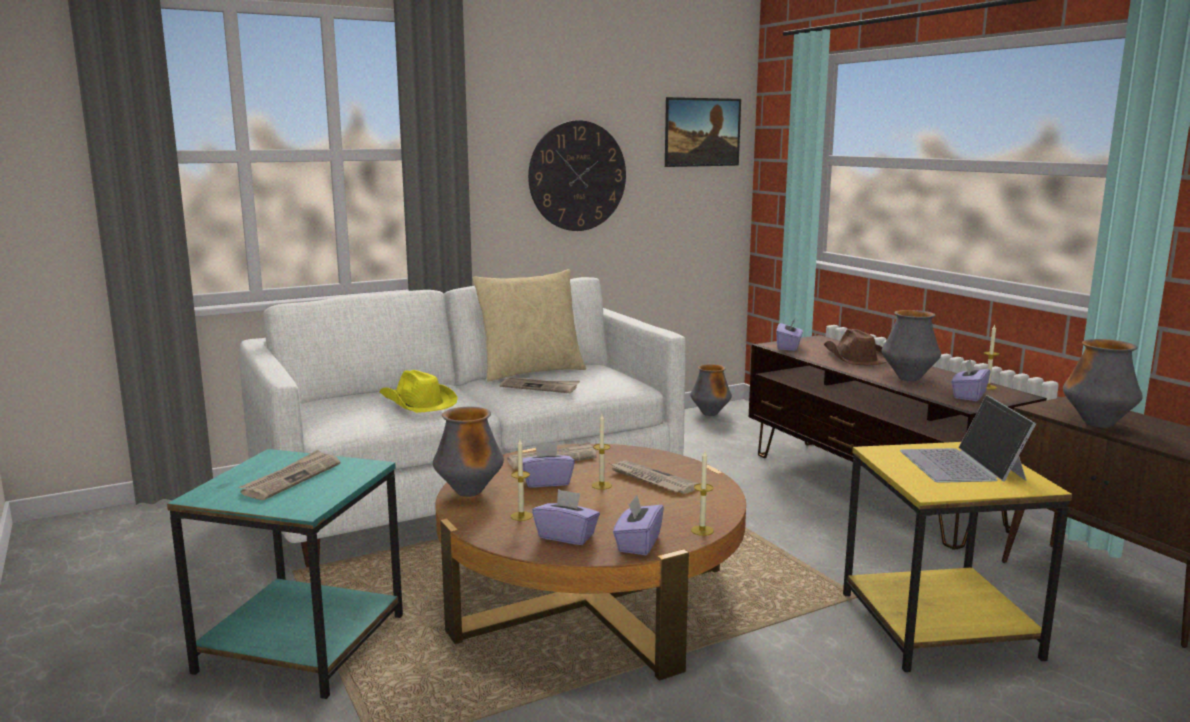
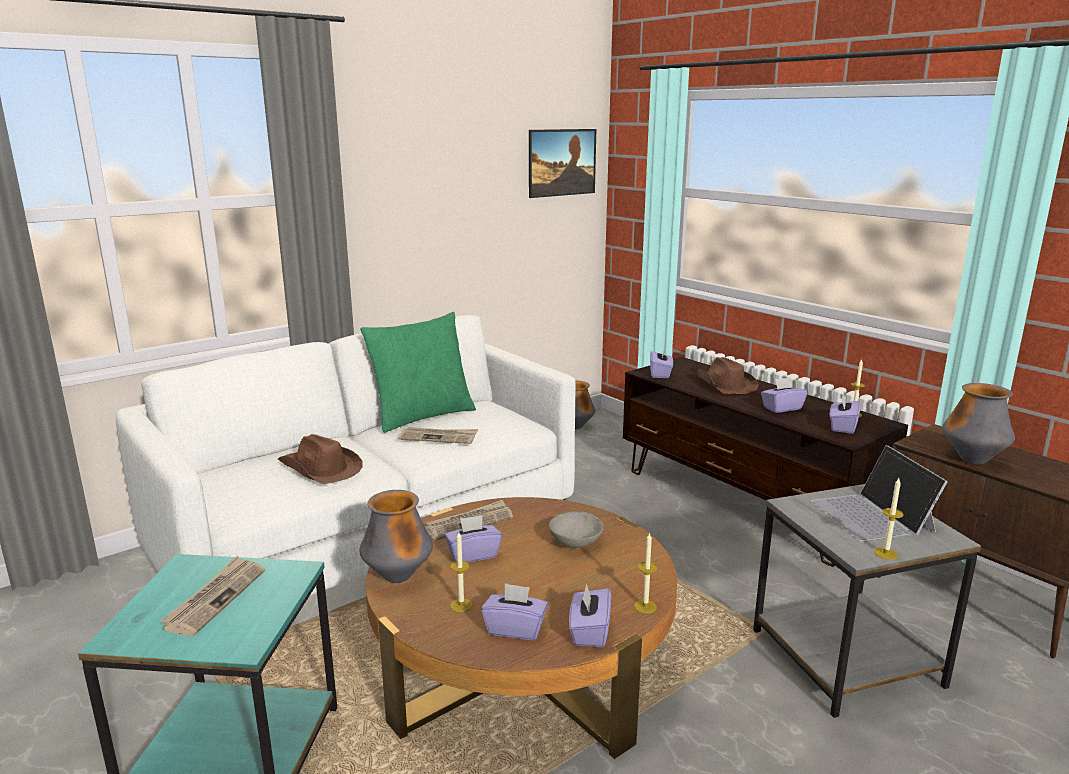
camera: 10 degrees left, 5 degrees up
yellow hat [379,370,458,413] -> brown hat [278,434,363,484]
beige pillow [472,269,586,381] -> green pillow [360,312,476,433]
wall clock [528,120,626,231] -> none
candle [592,415,612,490] -> candle moved to [874,478,903,560]
newspaper [611,460,699,494] -> grey bowl [549,511,604,548]
yellow side table [843,442,1072,672] -> grey side table [753,484,981,718]
vase [882,310,941,381] -> purple tissue box [761,377,808,413]

